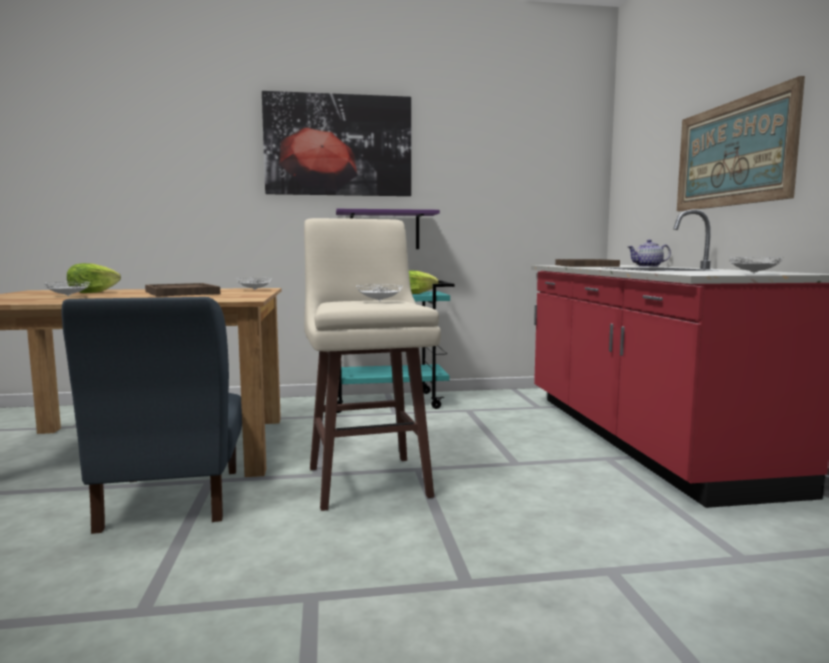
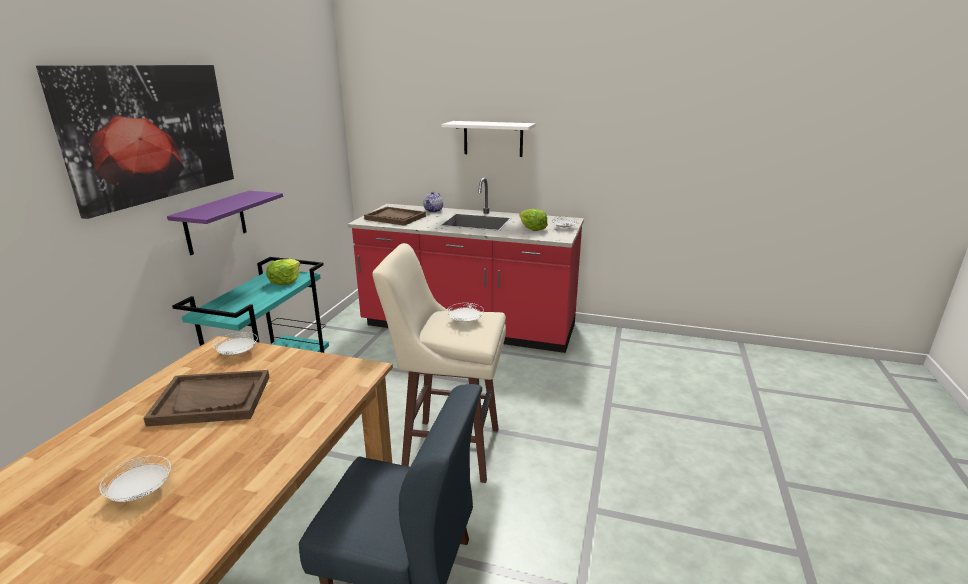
camera: 65 degrees left, 15 degrees up
lettuce [67,263,121,293] -> lettuce moved to [519,209,548,231]
picture [677,76,805,211] -> white shelf [441,121,536,157]

